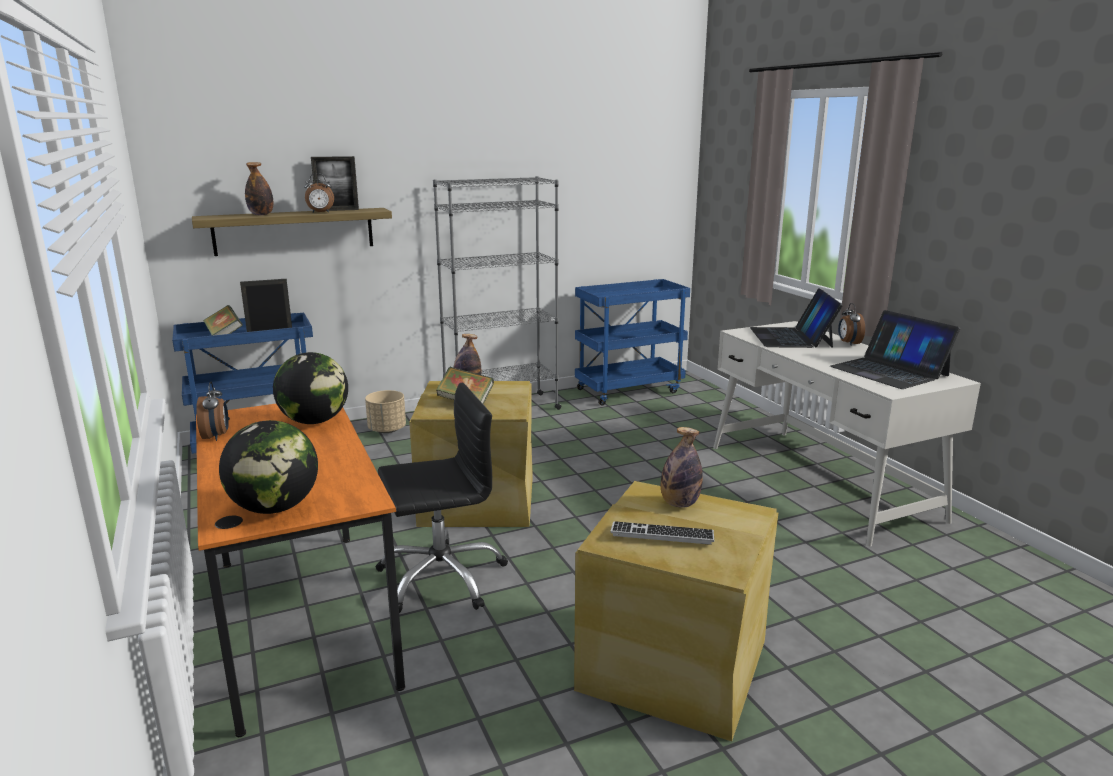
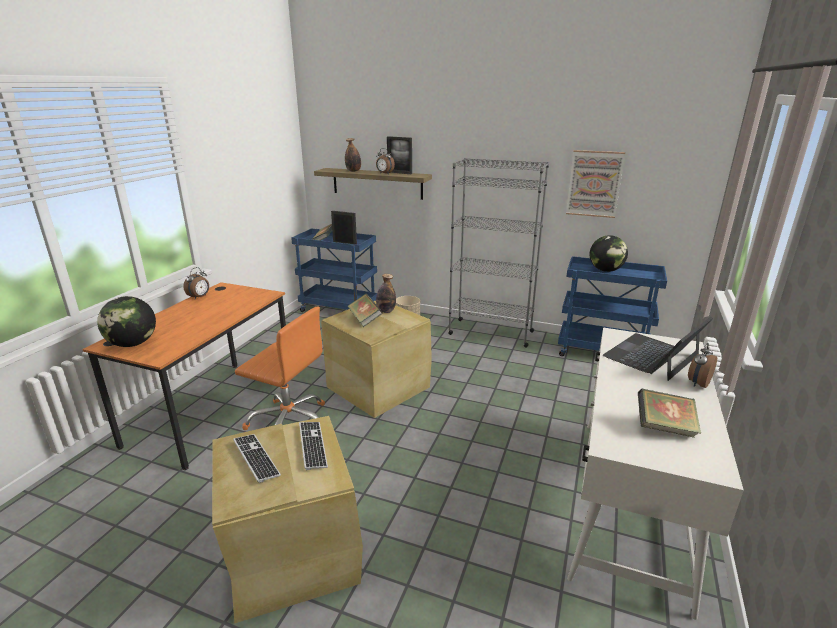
camera: 45 degrees right, 5 degrees up
globe [273,352,348,424] -> globe moved to [590,235,628,272]
black office chair [376,383,508,613] -> orange office chair [235,306,325,430]
bottle [661,427,703,508] -> keyboard [299,422,328,470]
laptop [830,310,960,389] -> book [638,389,701,438]
none -> picture [566,150,625,218]

